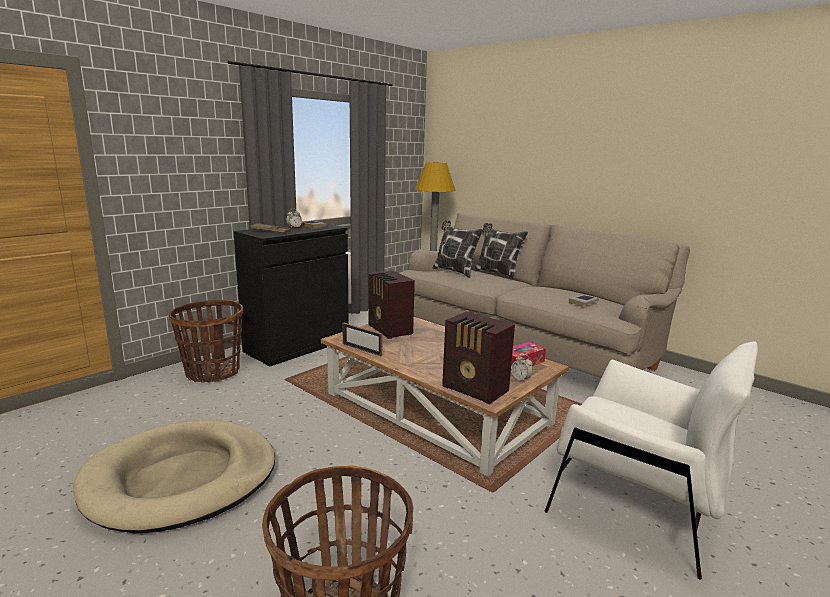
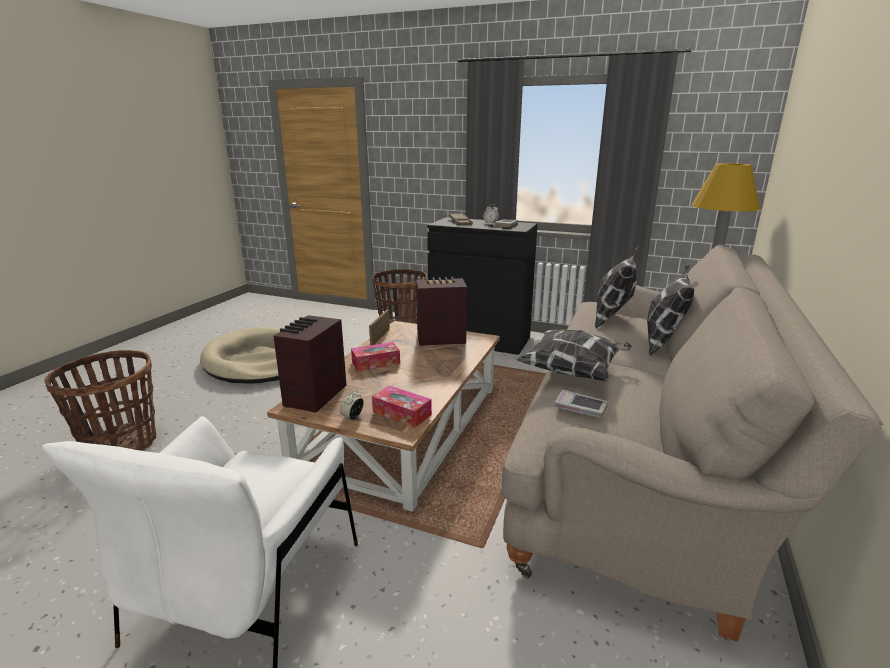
camera: 70 degrees right, 5 degrees up
radio [369,271,415,339] -> radio turned 45 degrees clockwise [416,277,467,346]
none -> tissue box [351,342,400,371]
none -> pillow [517,330,632,381]

